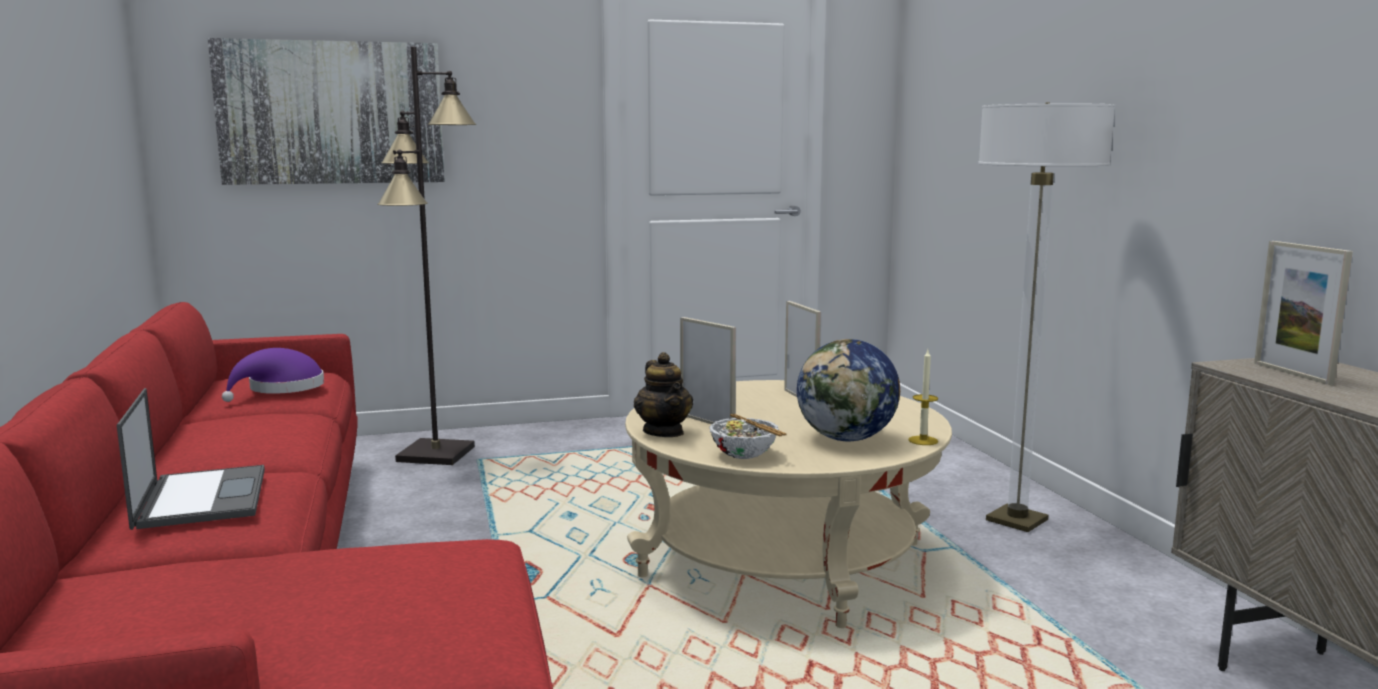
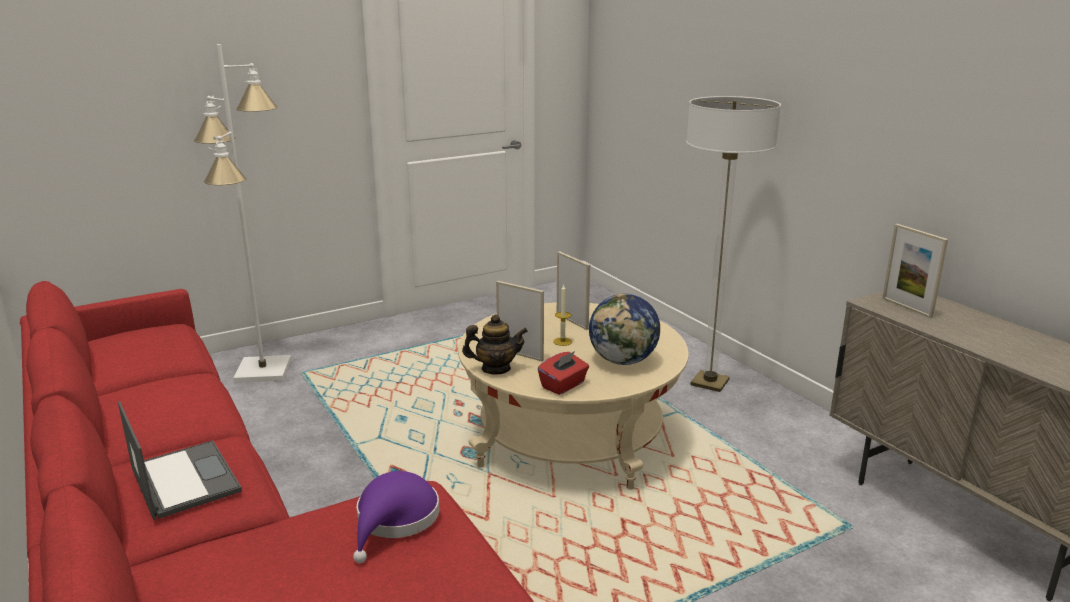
camera: 15 degrees left, 10 degrees up
picture [208,38,445,185] -> none
purple hat [222,348,324,402] -> purple hat moved to [353,471,439,563]
black floor lamp [377,47,477,465] -> white floor lamp [194,44,291,383]
teapot [634,352,693,437] -> teapot turned 60 degrees counterclockwise [462,314,528,375]
bowl [709,414,787,459] -> red tissue box [538,351,589,395]
candle [908,350,938,445] -> candle moved to [553,284,572,346]

